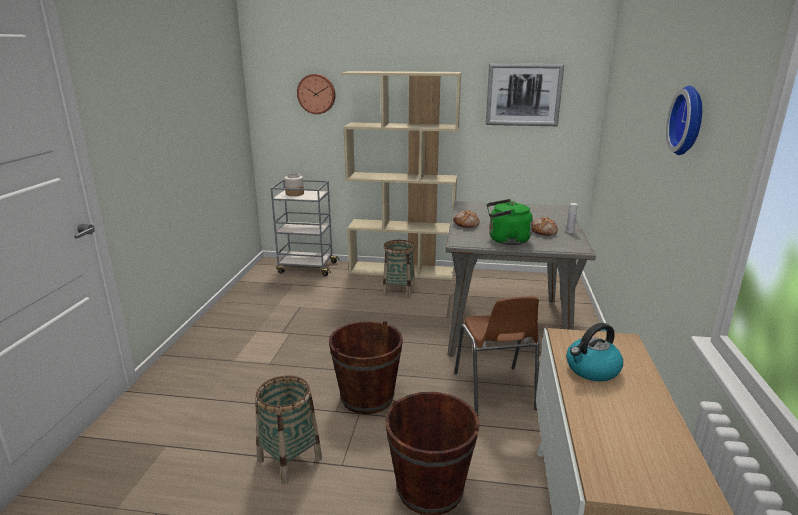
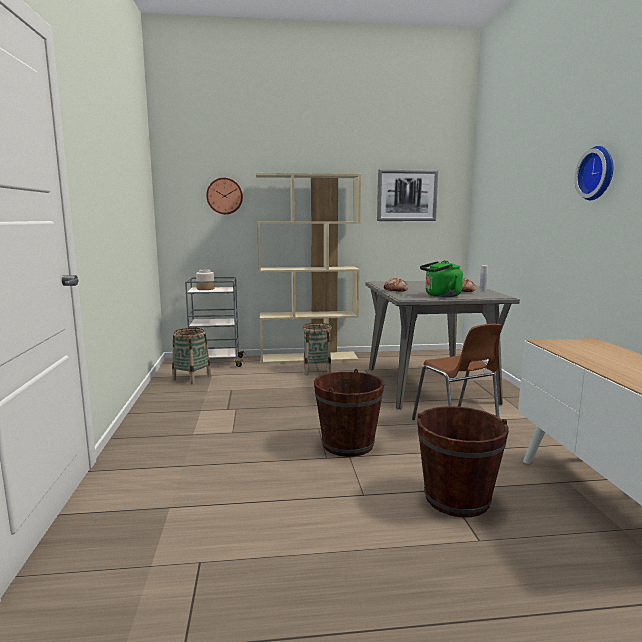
camera: 15 degrees left, 10 degrees down
basket [255,375,322,484] -> basket moved to [172,328,211,384]
kettle [566,323,623,381] -> none

